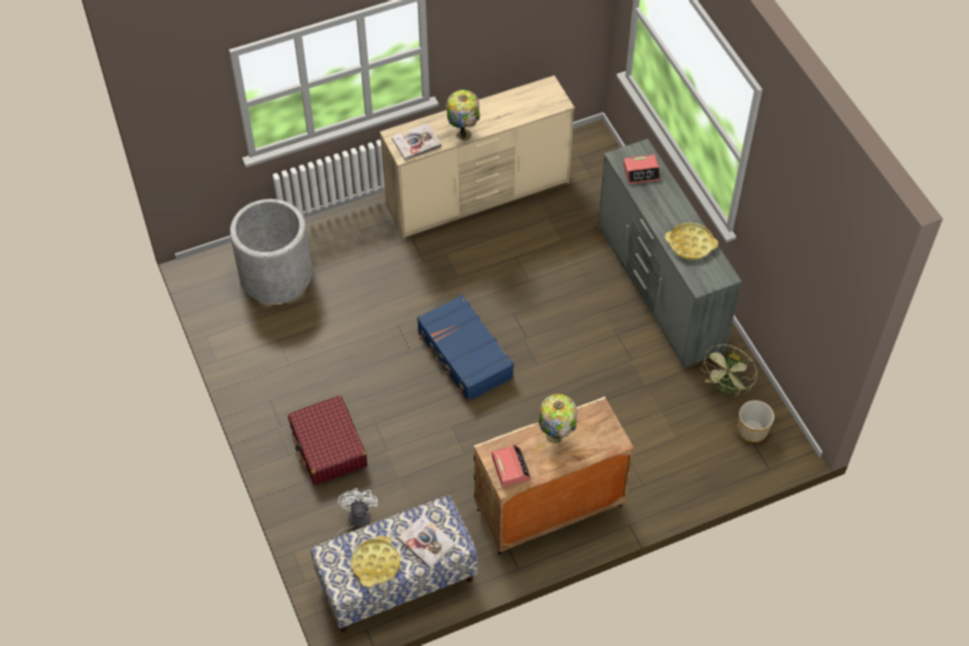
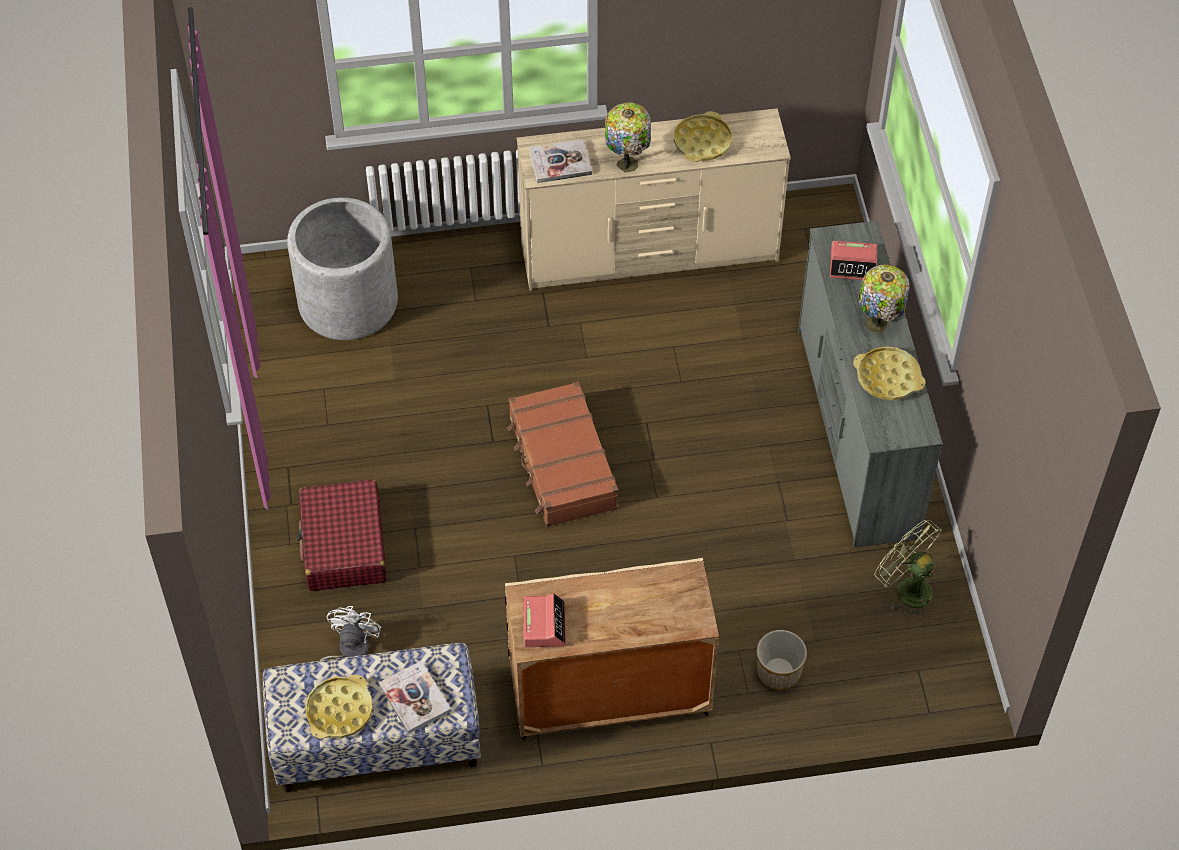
camera: 15 degrees right, 0 degrees up
blue suitcase [417,295,514,402] -> brown suitcase [507,381,618,527]
table lamp [539,394,577,444] -> table lamp moved to [858,265,910,333]
green fan [701,344,757,395] -> green fan turned 90 degrees clockwise [875,520,942,618]
planter [737,400,774,443] -> planter moved to [757,630,807,690]
none -> yellow tray [674,111,732,162]

